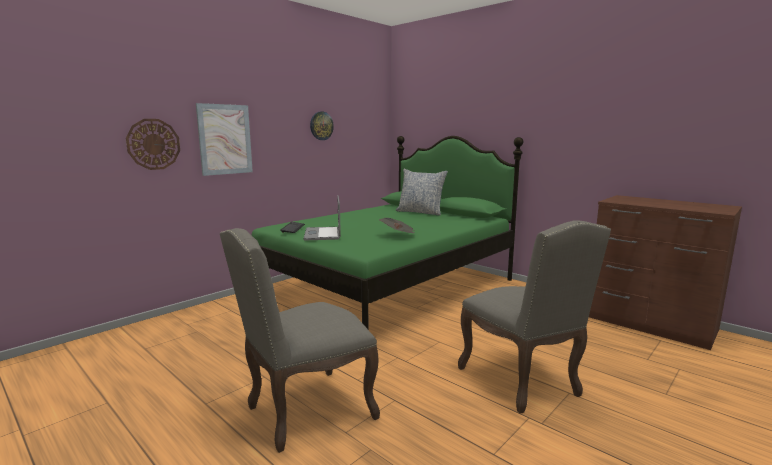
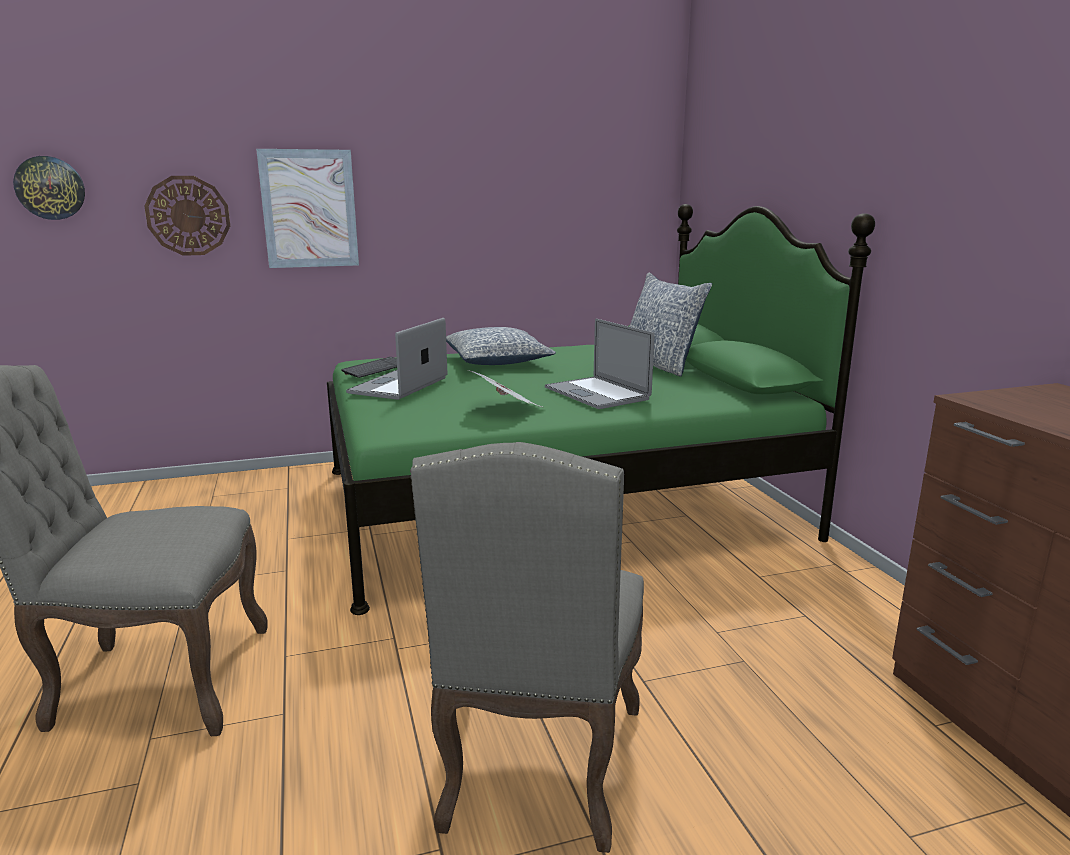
camera: 30 degrees right, 5 degrees up
wall clock [310,112,334,140] -> wall clock moved to [13,156,85,220]
none -> pillow [446,327,556,365]
none -> laptop [545,318,654,409]

